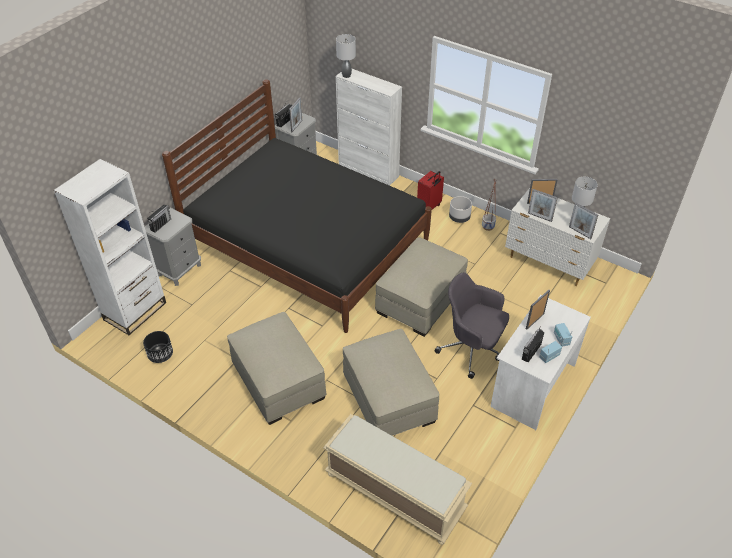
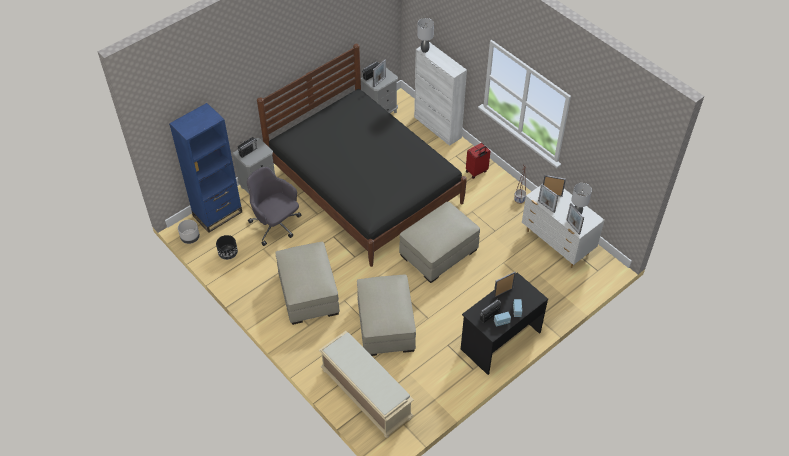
camera: 15 degrees right, 5 degrees up
white bookcase [54,159,166,335] -> blue bookcase [169,103,242,233]
grey office chair [435,272,509,379] -> grey office chair moved to [247,167,301,246]
grey planter [449,196,472,223] -> grey planter moved to [178,220,200,244]
white desk [490,295,591,430] -> black desk [461,272,548,375]

